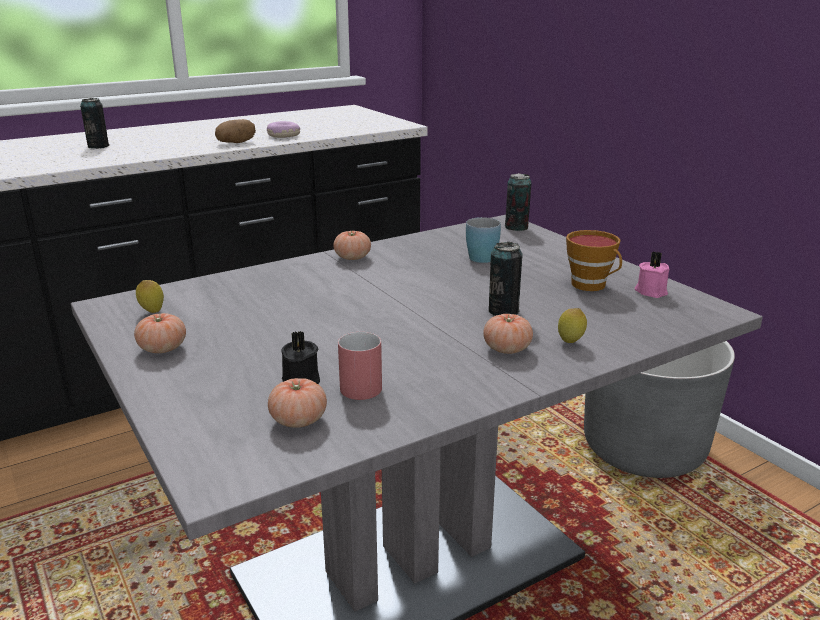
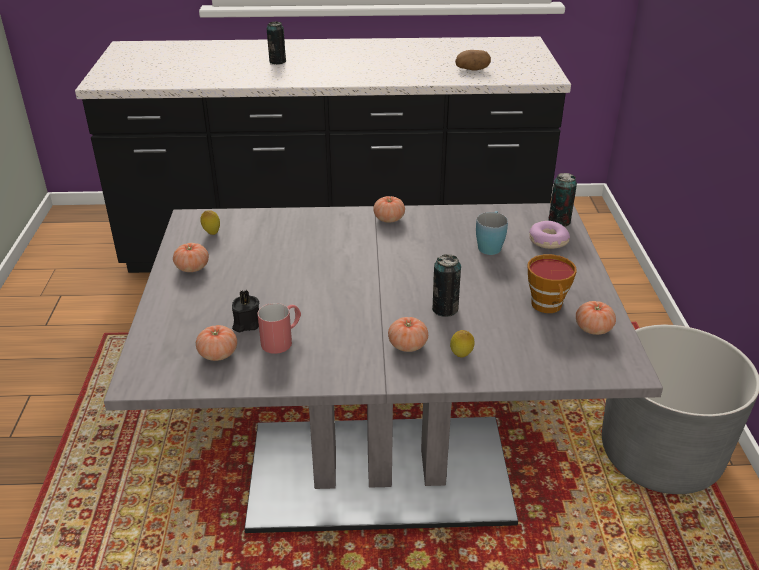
camera: 30 degrees right, 10 degrees up
potato [215,119,256,143] -> potato moved to [455,50,491,71]
donut [267,121,300,138] -> donut moved to [529,221,570,249]
pink candle [635,251,669,298] -> tomato [576,301,616,335]

